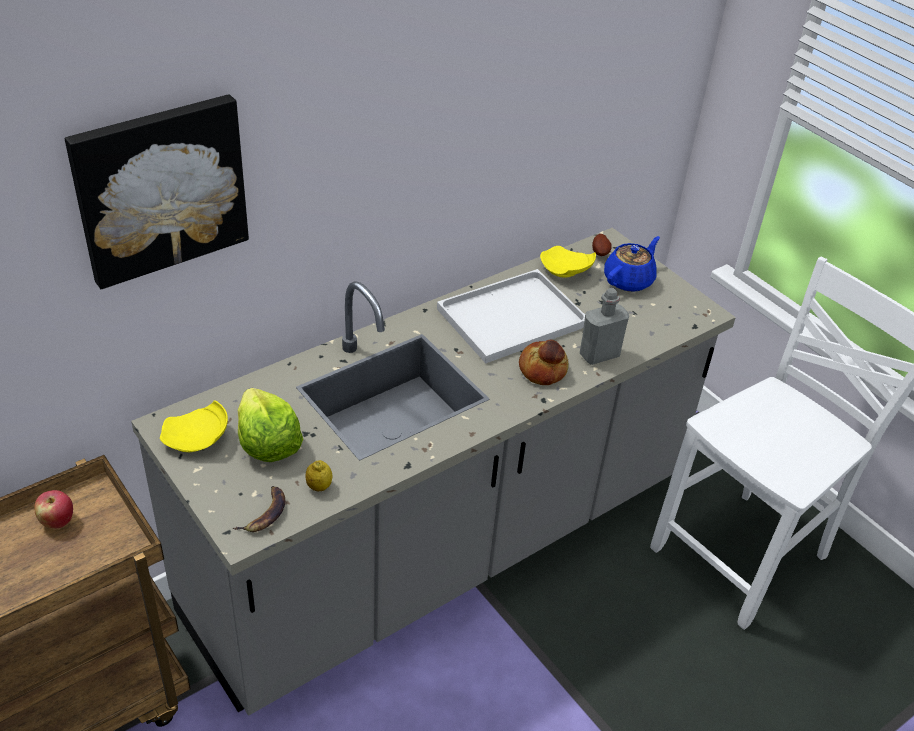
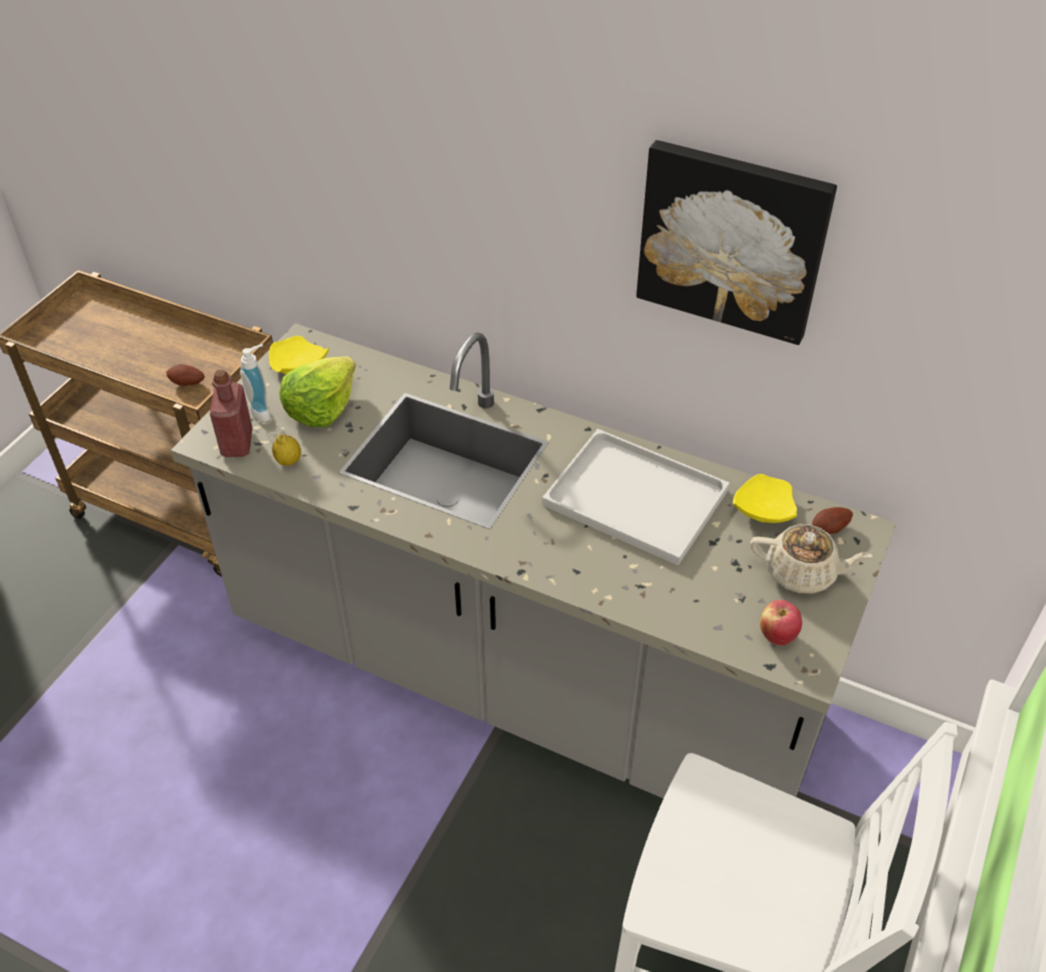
camera: 65 degrees right, 5 degrees up
apple [34,490,73,529] -> apple moved to [760,600,802,645]
picture [65,94,249,289] -> picture moved to [636,140,837,345]
banana [233,486,285,532] -> red bottle [210,370,253,457]
bread [519,339,569,385] -> none
grey bottle [580,288,629,365] -> none
blue teapot [604,236,660,292] -> beige teapot [750,524,872,594]
none -> potato [166,364,205,386]
none -> soap dispenser [240,344,271,422]

